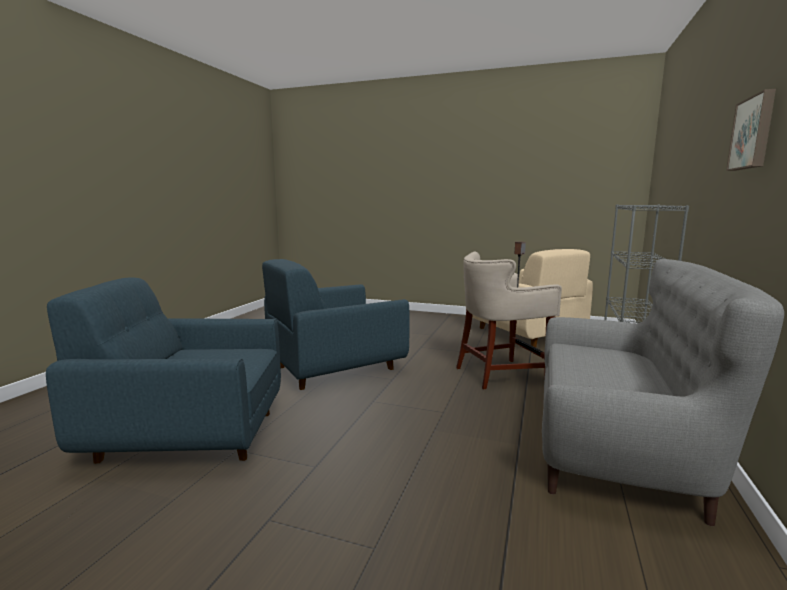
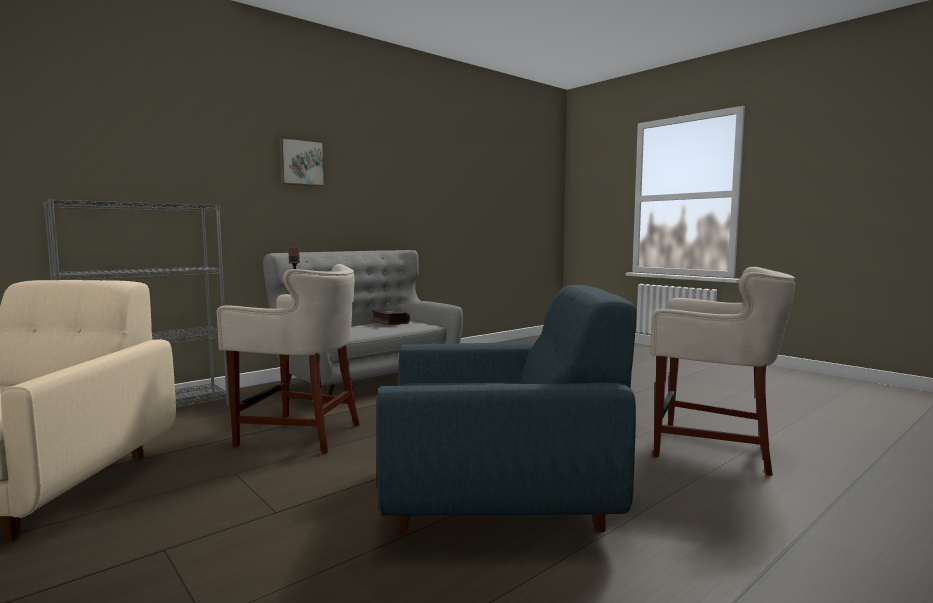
camera: 150 degrees left, 5 degrees down
blue armchair [46,277,281,464] -> beige stool [650,267,795,476]
none -> book [371,309,410,325]

